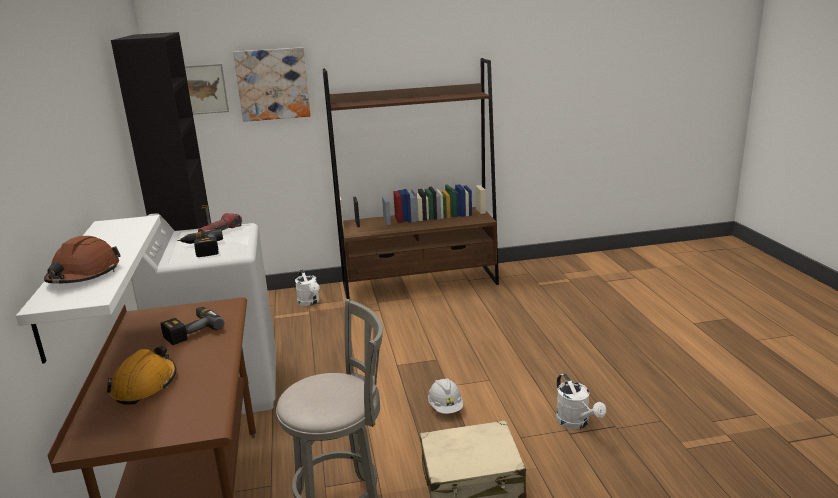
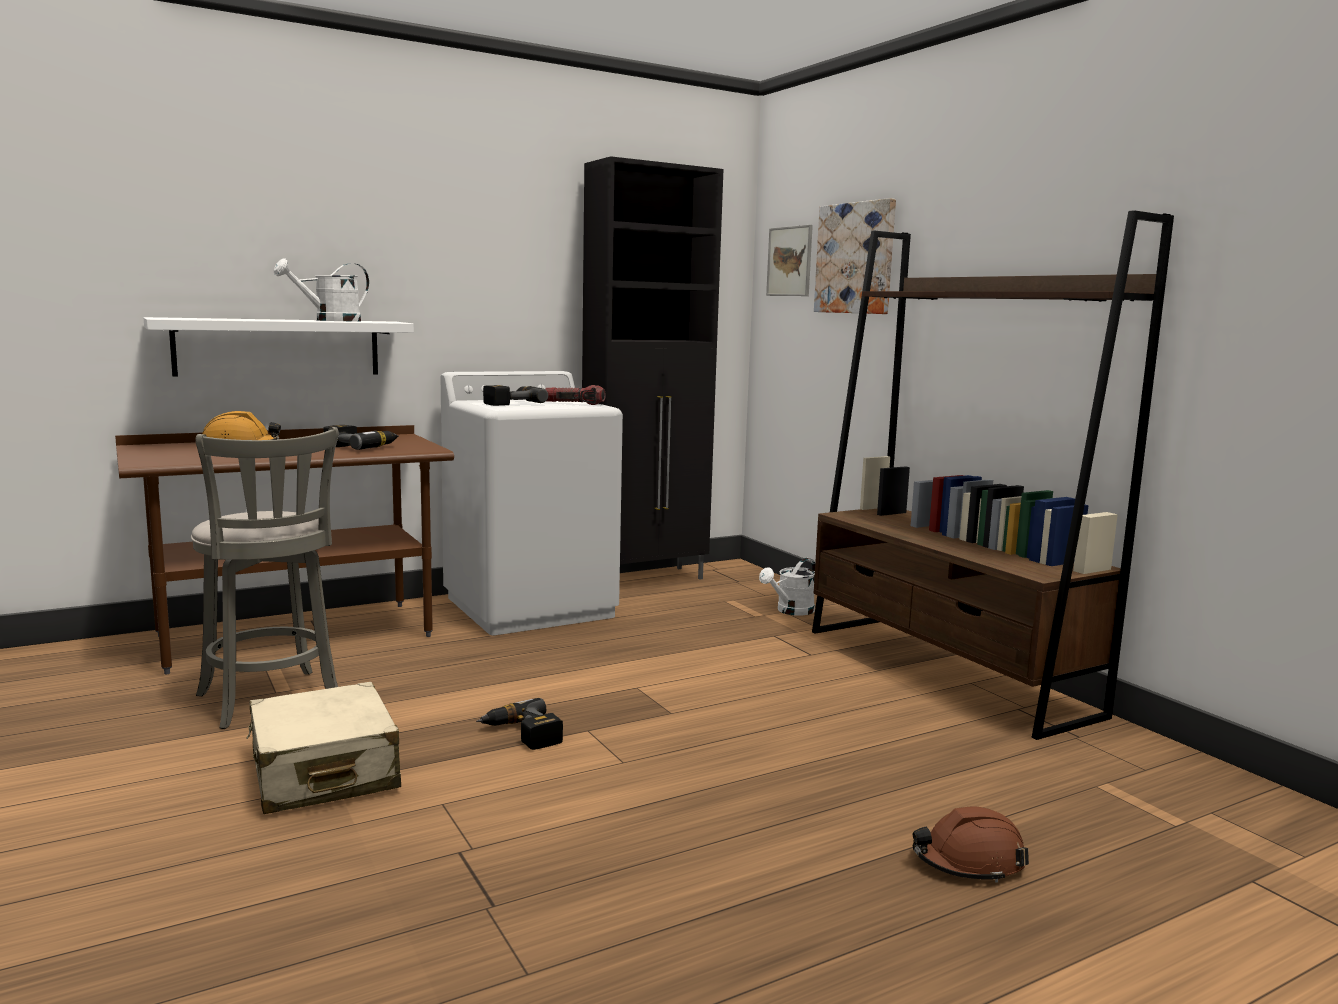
camera: 70 degrees right, 10 degrees down
brown hard hat [44,236,121,284] -> brown hard hat moved to [913,806,1029,883]
white hard hat [428,378,463,414] -> power drill [476,698,563,750]
white watering can [556,374,606,429] -> white watering can moved to [274,258,369,321]

